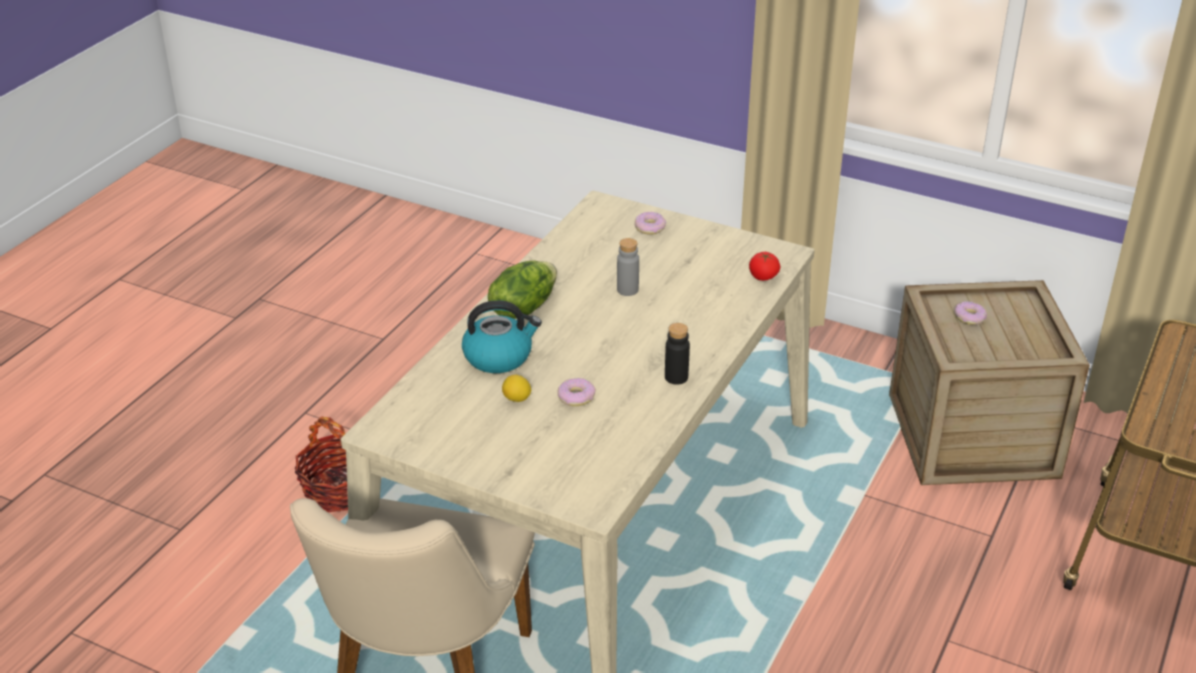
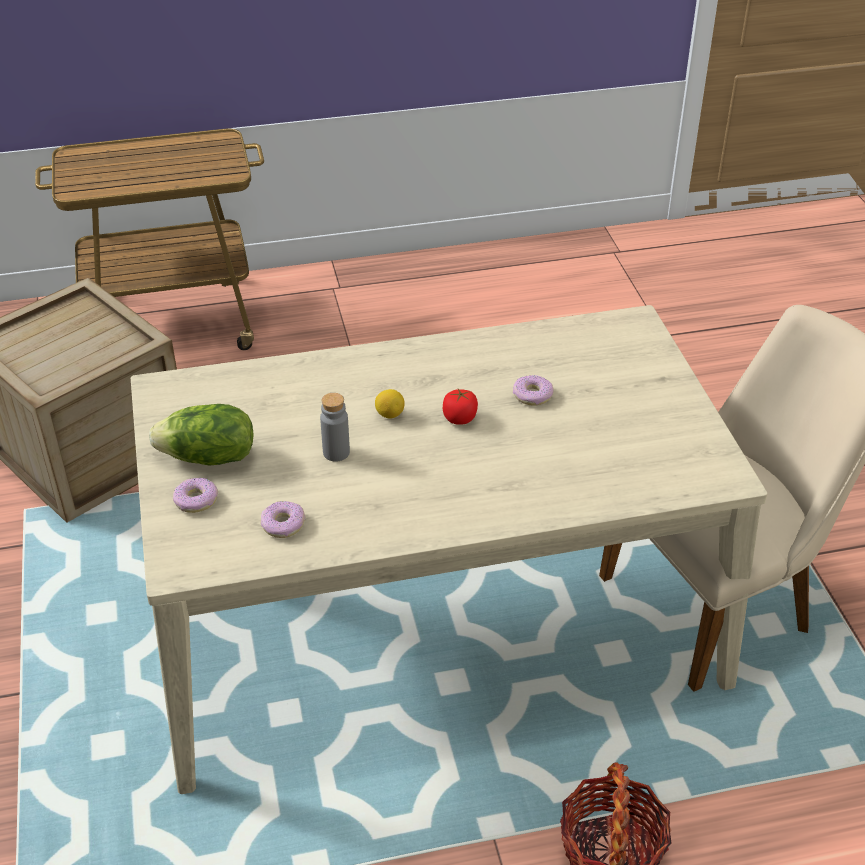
camera: 130 degrees left, 5 degrees up
kettle [462,300,542,373] -> none
lettuce [488,260,557,319] -> lettuce moved to [149,404,254,466]
lemon [502,375,532,402] -> lemon moved to [375,389,405,418]
black bottle [665,323,690,385] -> none
tomato [749,252,780,281] -> tomato moved to [443,389,478,425]
donut [954,301,987,325] -> donut moved to [260,501,305,538]

